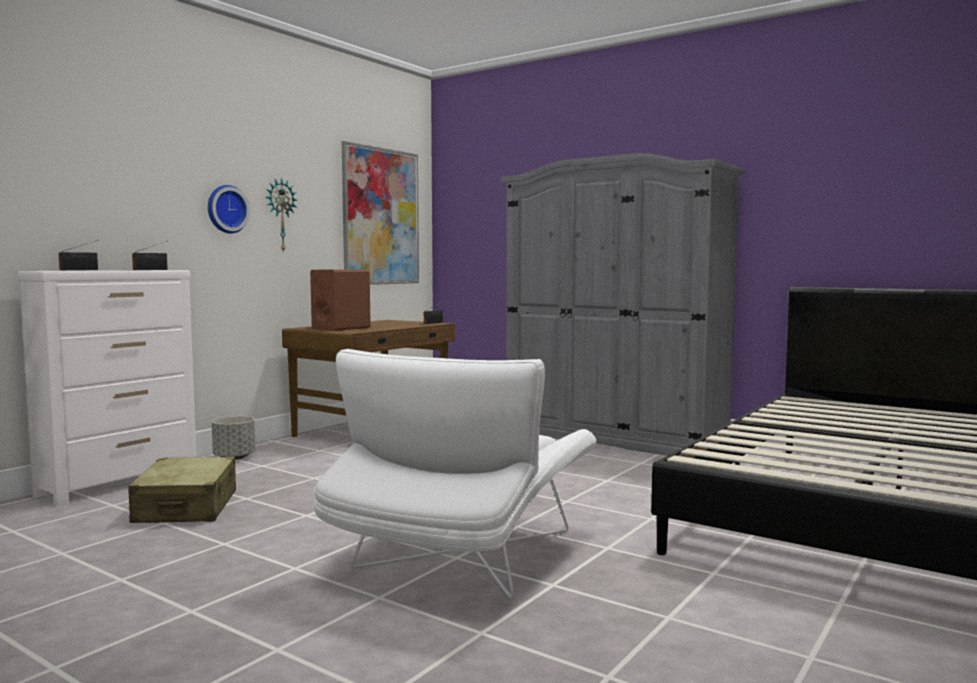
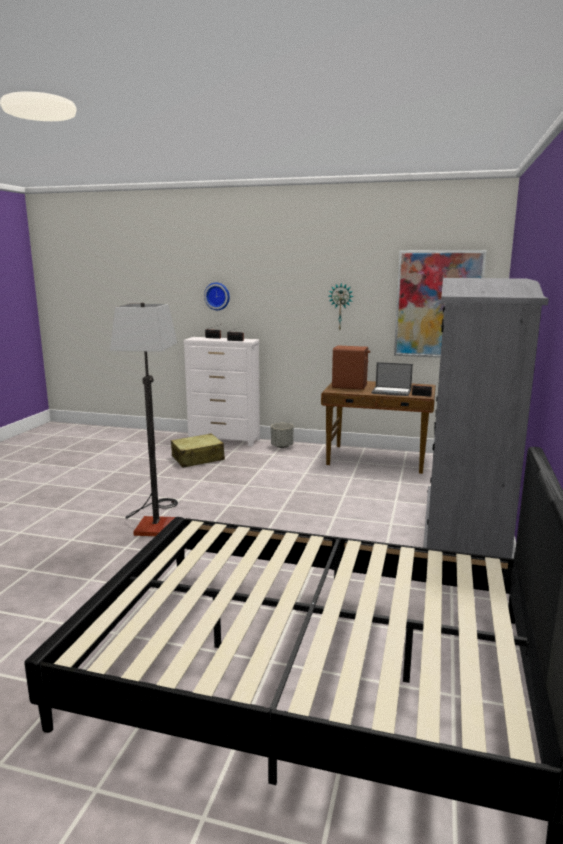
camera: 70 degrees right, 10 degrees up
wall clock [208,185,250,234] -> wall clock moved to [204,282,230,310]
white armchair [314,349,597,600] -> floor lamp [110,302,178,536]
none -> laptop [371,362,413,396]

